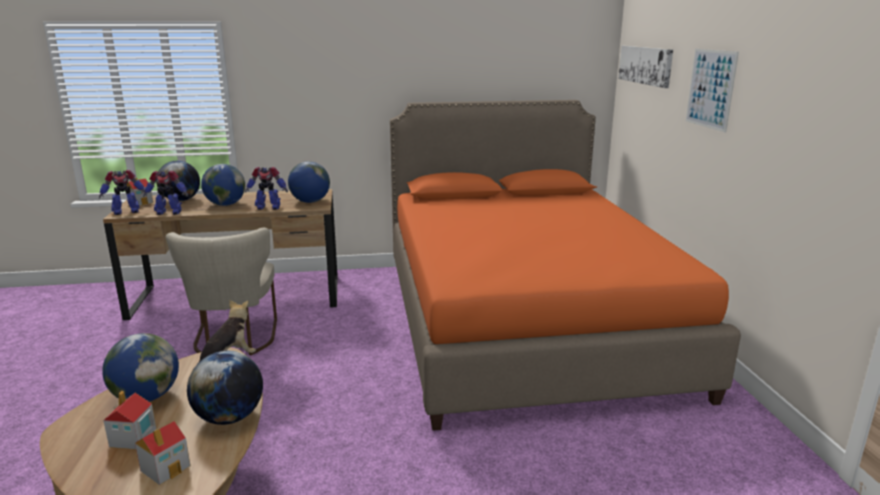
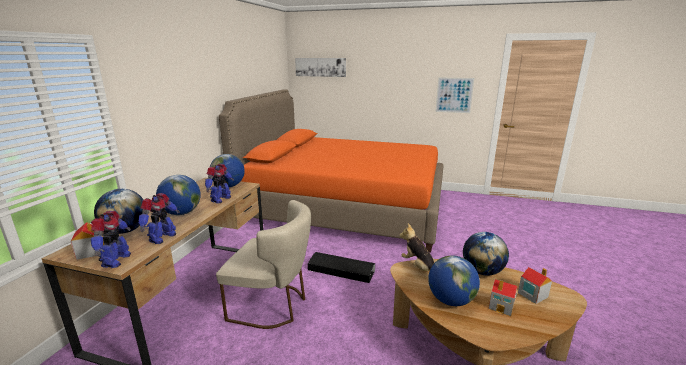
camera: 65 degrees left, 0 degrees up
picture [686,49,739,133] -> picture moved to [435,77,474,113]
none -> black storage box [308,252,375,283]

